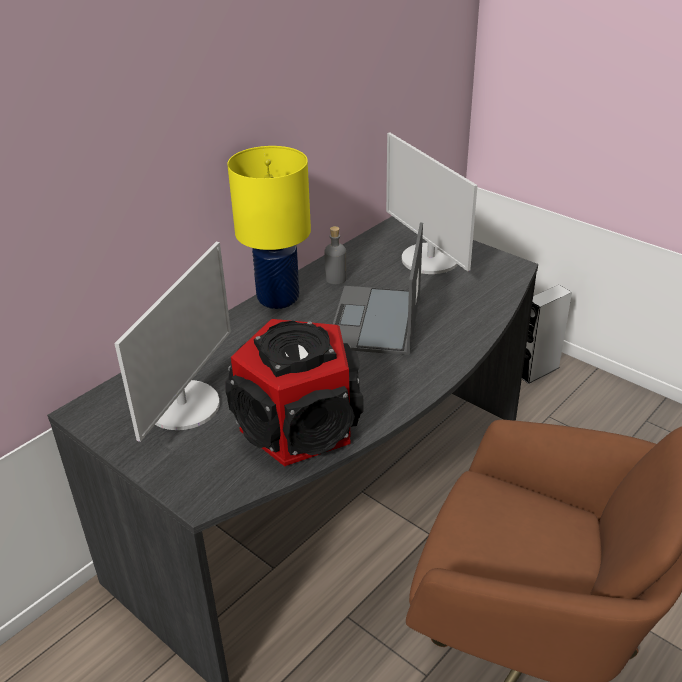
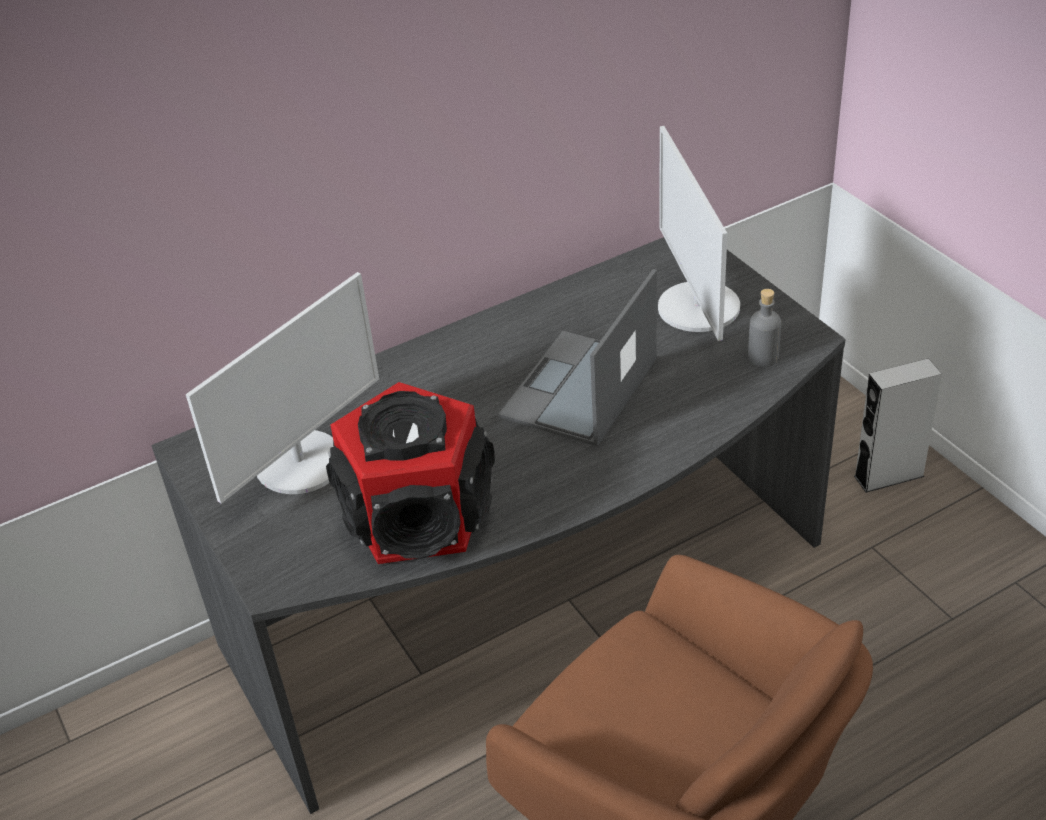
camera: 20 degrees right, 5 degrees up
yellow table lamp [227,146,311,309] -> none
grey bottle [324,226,347,285] -> grey bottle moved to [748,289,781,367]

